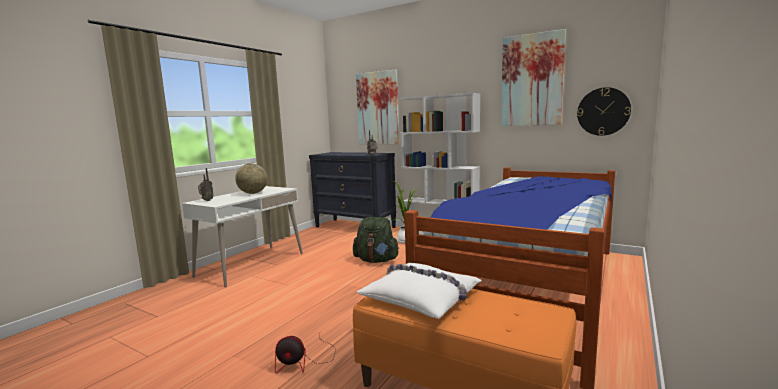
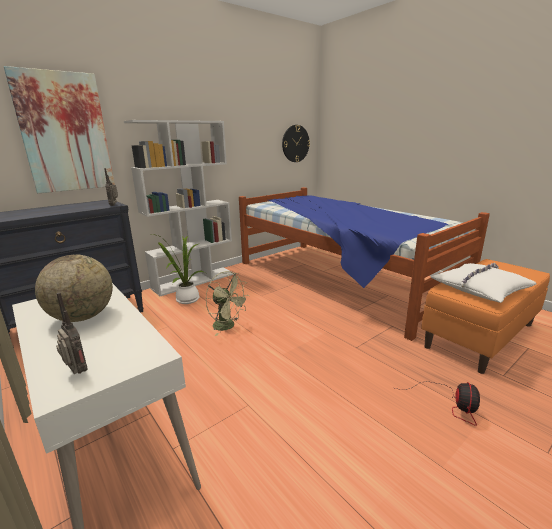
camera: 70 degrees left, 10 degrees up
green backpack [353,217,399,263] -> green fan [206,271,250,336]
picture [501,29,566,126] -> none

